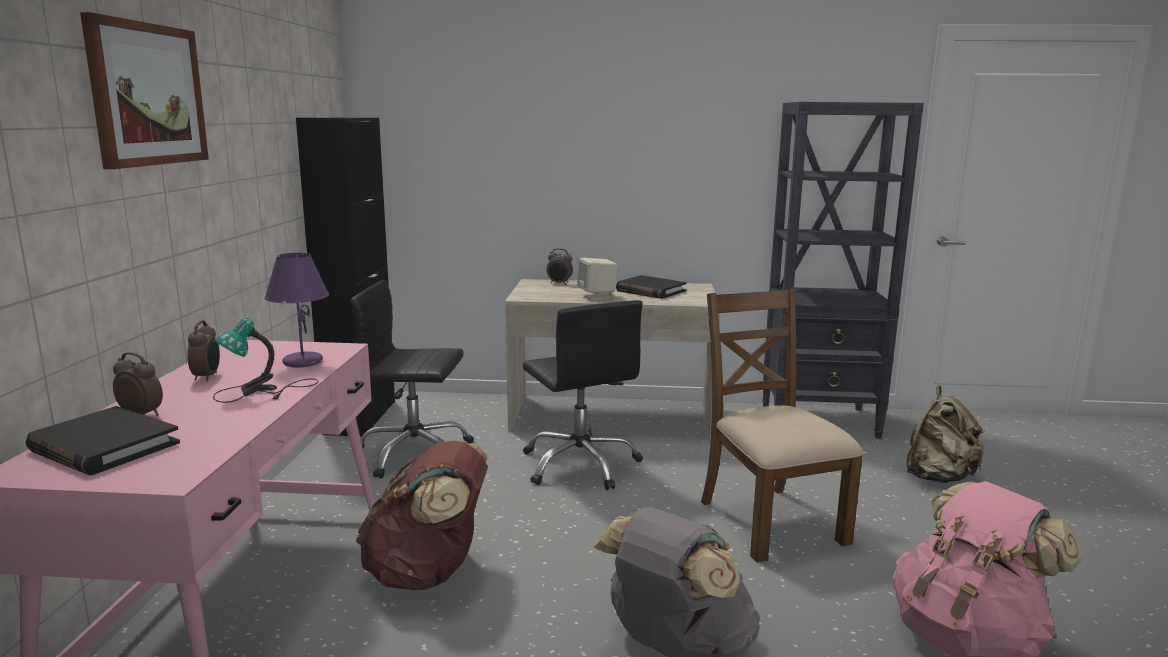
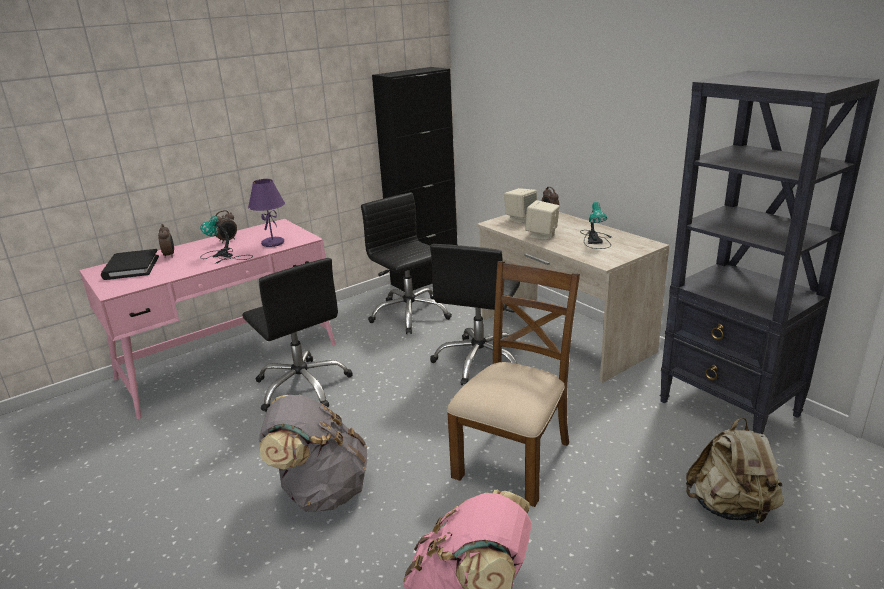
camera: 50 degrees right, 10 degrees up
picture [80,12,209,169] -> none
brown backpack [356,440,488,590] -> black office chair [242,258,353,412]
black book [616,275,686,299] -> table lamp [580,202,612,249]
none -> beige speaker [504,188,537,224]

